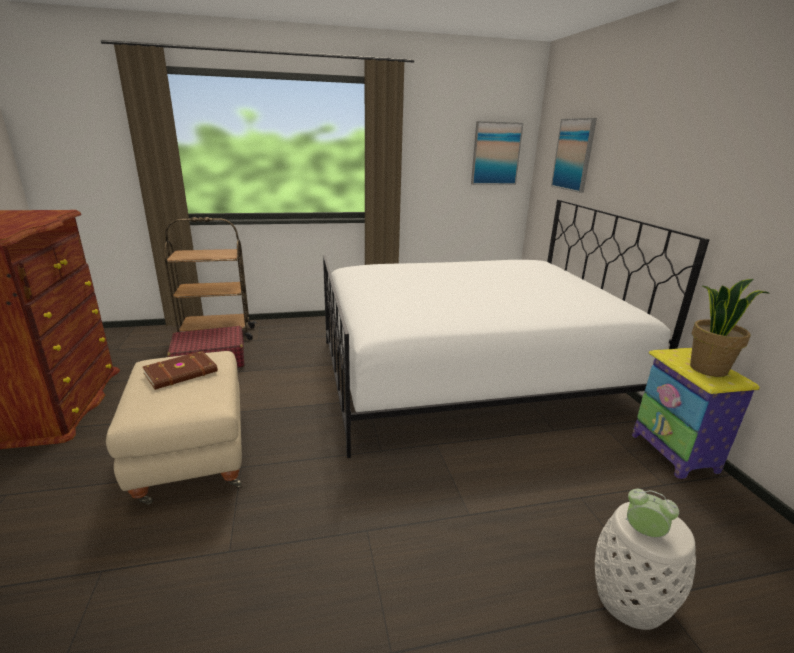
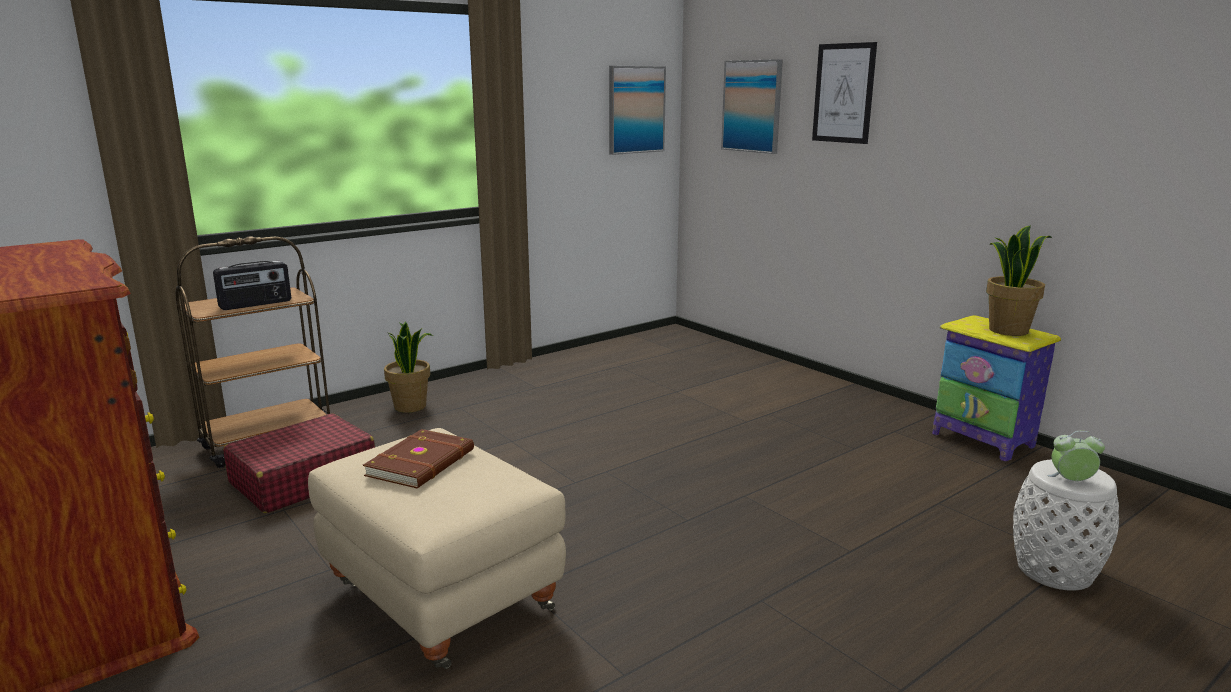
camera: 25 degrees left, 5 degrees down
white bed [323,200,710,458] -> none
none -> radio [213,261,291,310]
none -> potted plant [384,321,433,413]
none -> picture [812,42,877,144]

